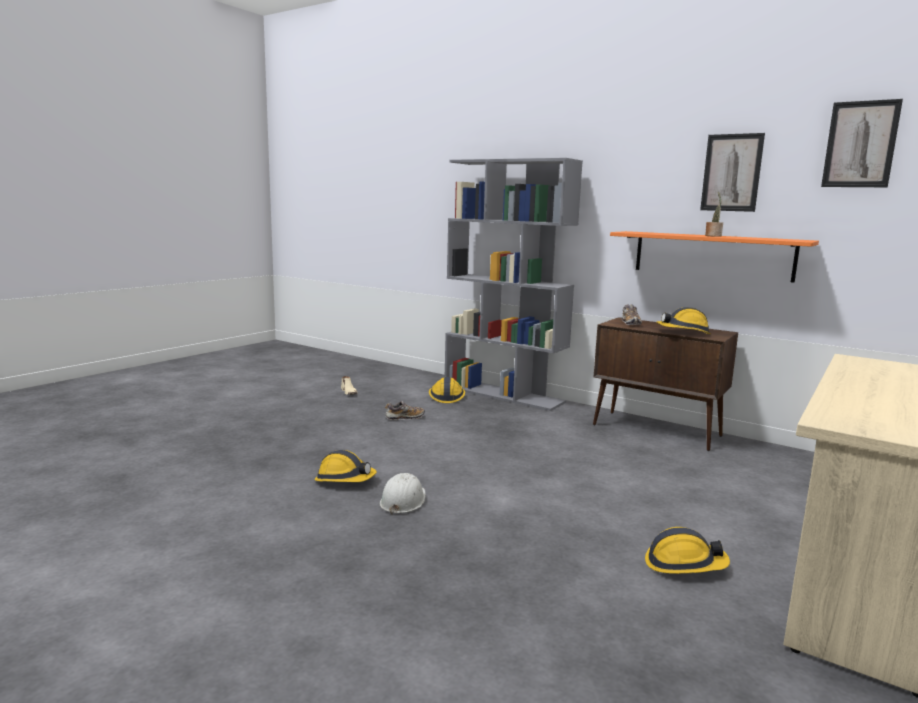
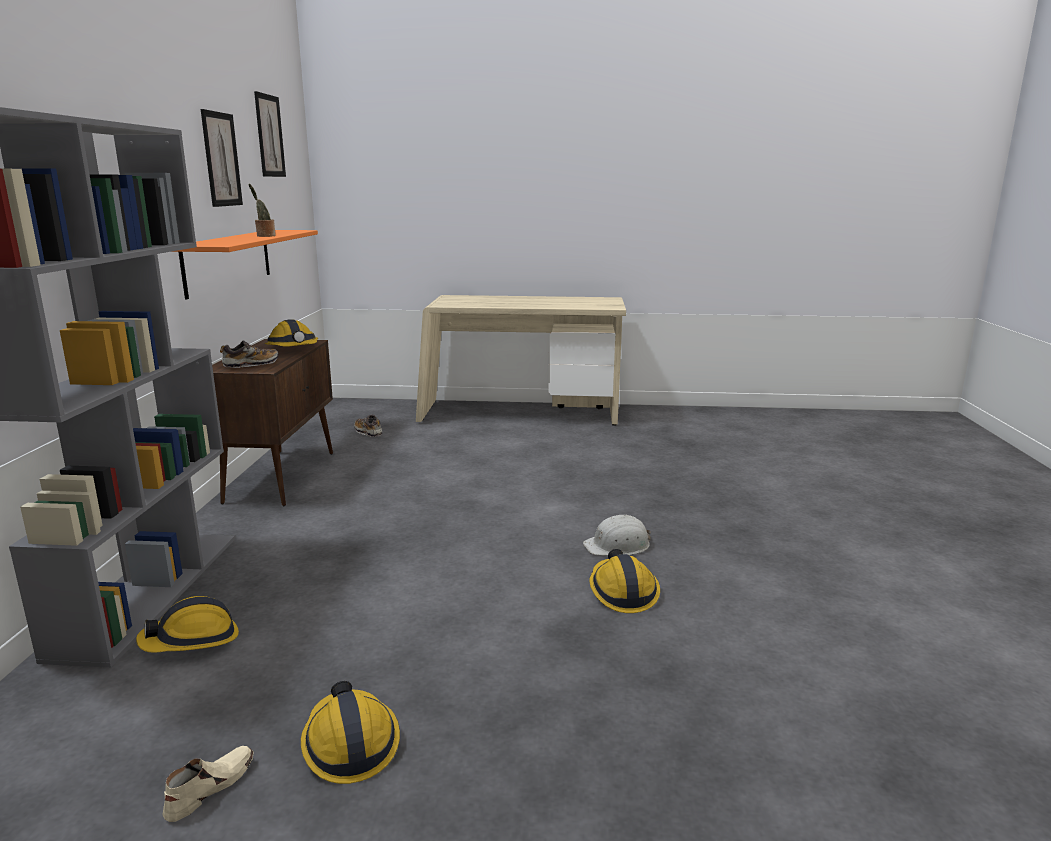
camera: 120 degrees left, 5 degrees up
shoe [385,401,425,420] -> shoe moved to [354,414,382,437]
hard hat [645,527,730,574] -> hard hat moved to [301,681,400,784]

